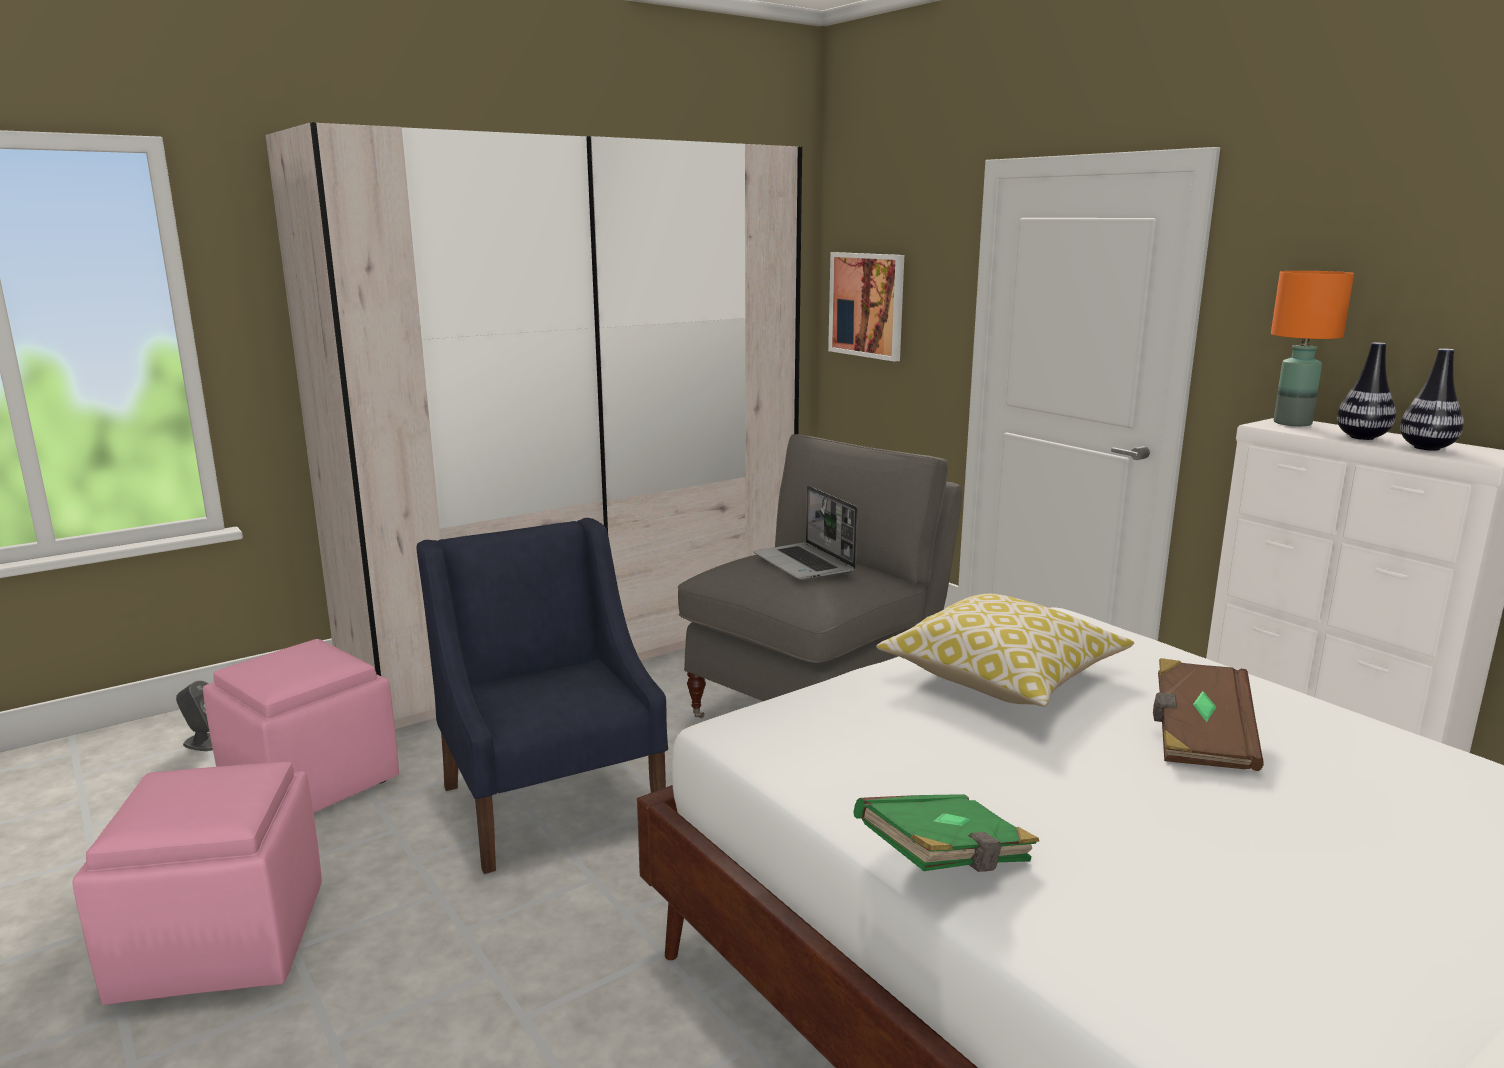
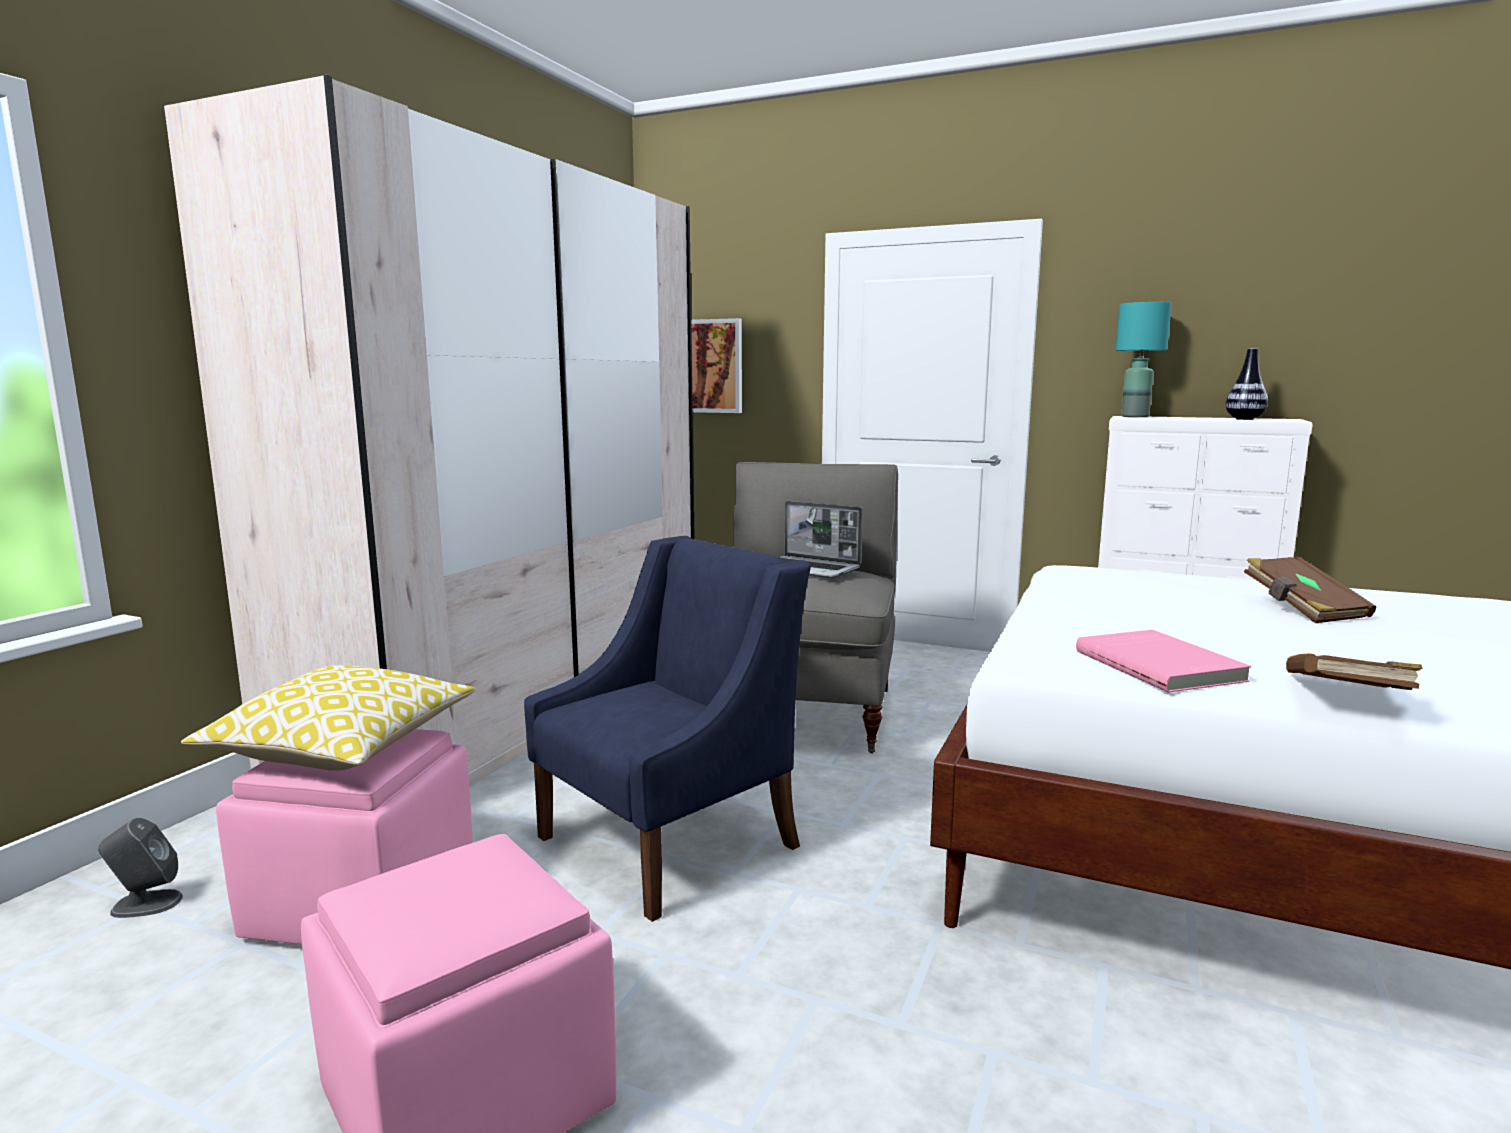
camera: 30 degrees left, 5 degrees down
blue armchair [417,518,668,874] -> blue armchair turned 105 degrees clockwise [524,536,811,922]
green book [854,794,1039,872] -> brown book [1286,653,1423,690]
pillow [876,594,1134,707] -> pillow moved to [181,665,475,771]
orange table lamp [1271,271,1354,426] -> turquoise table lamp [1116,302,1172,417]
vase [1337,342,1396,440] -> none
none -> pink book [1076,630,1251,693]

